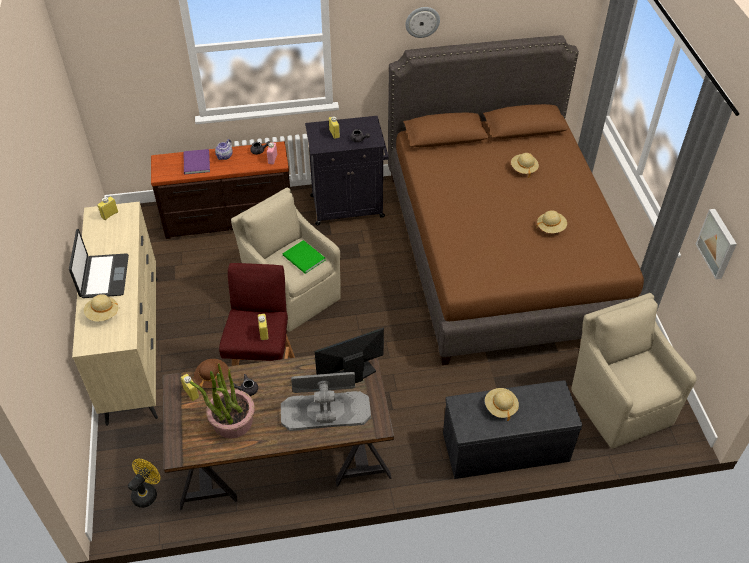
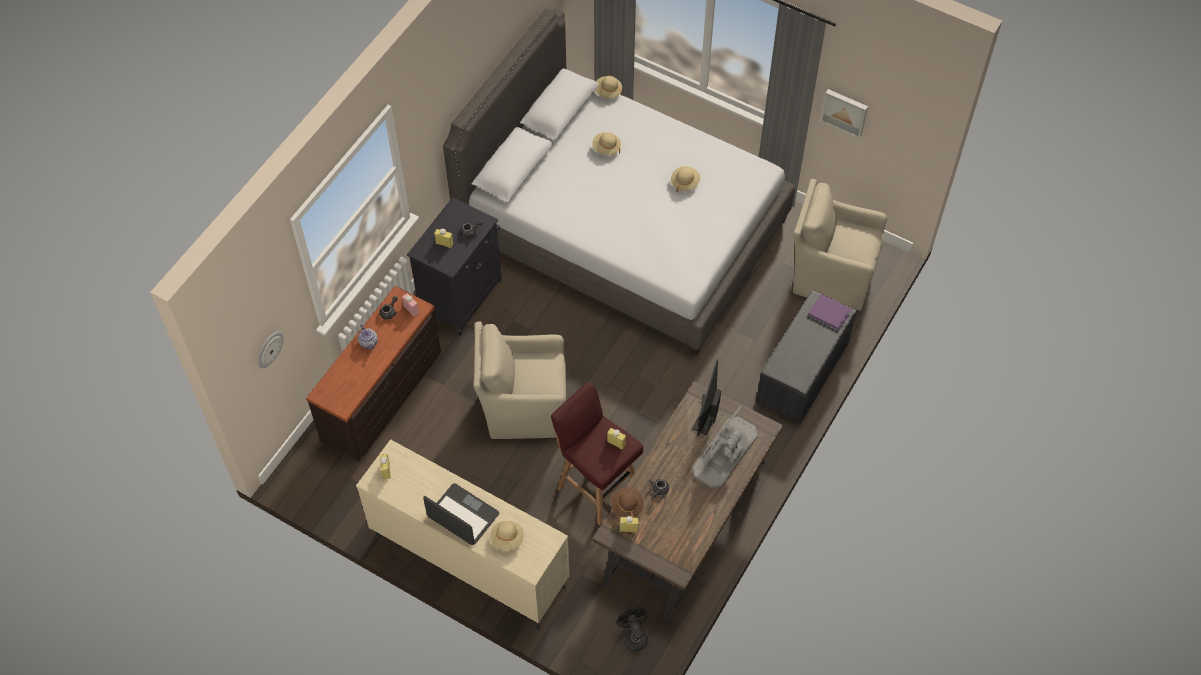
camera: 50 degrees left, 10 degrees up
yellow fan [128,459,161,508] -> black fan [617,608,648,651]
purple book [184,149,210,174] -> purple book moved to [808,294,852,330]
potted plant [190,363,255,439] -> none
green book [283,240,325,274] -> none
brown bed [388,35,644,365] -> grey bed [443,8,795,356]
wall clock [405,7,440,38] -> wall clock moved to [257,331,284,368]
beige hat [485,388,519,421] -> beige hat moved to [595,76,622,98]

